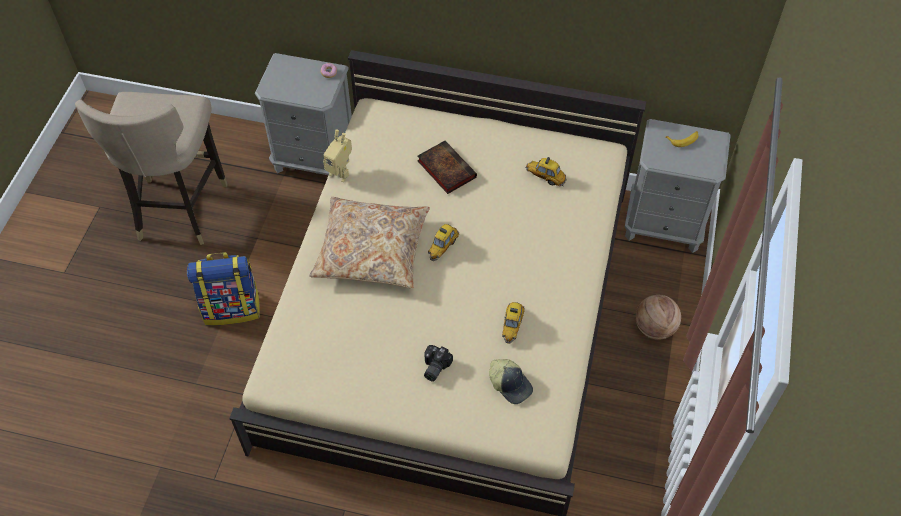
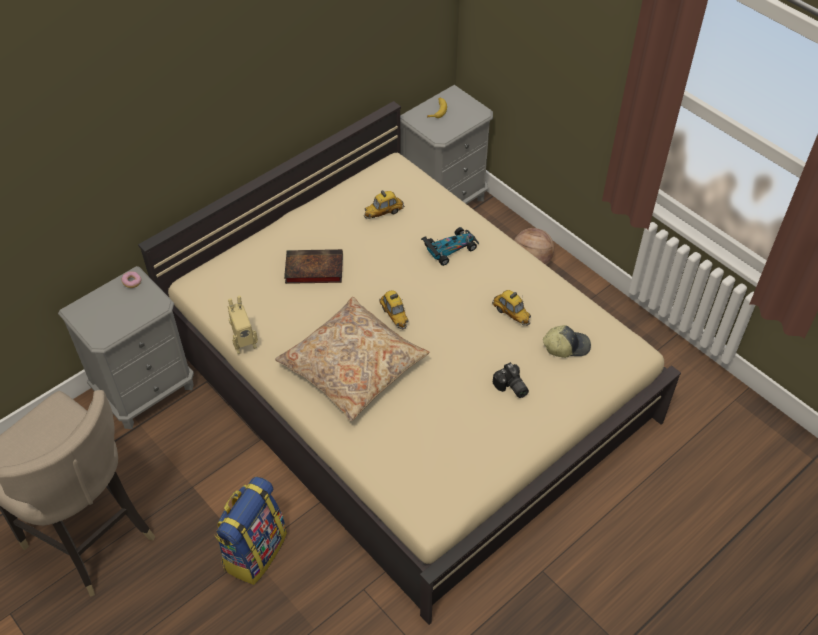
camera: 55 degrees left, 5 degrees down
none -> toy car [421,227,479,266]

